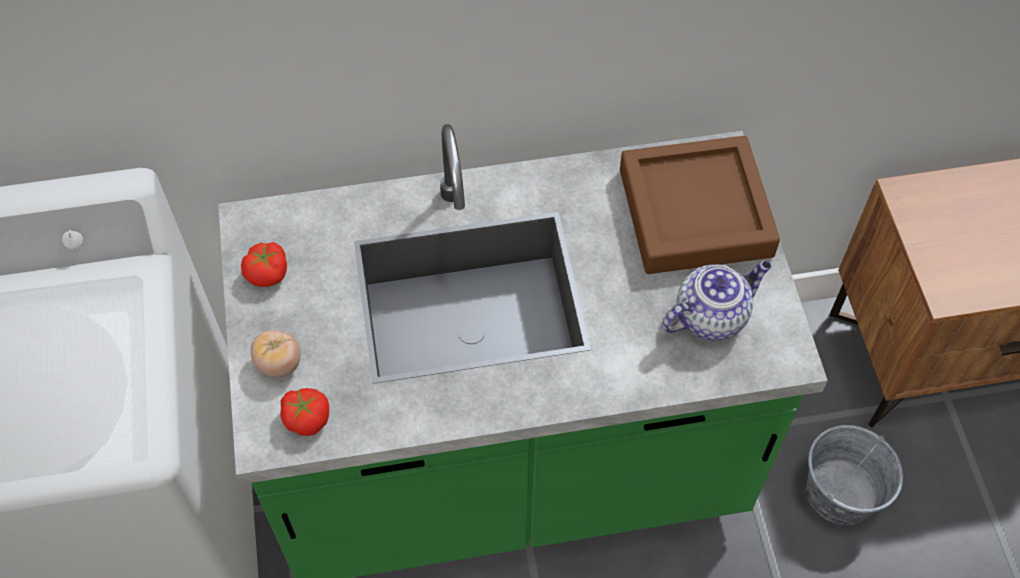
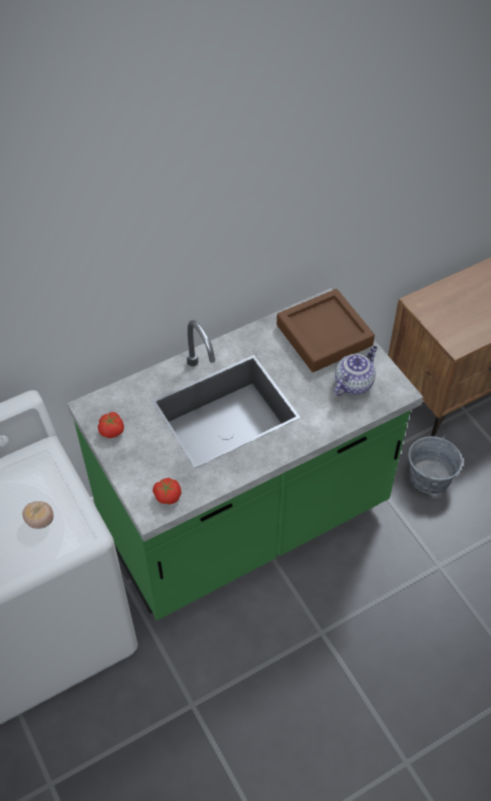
camera: 20 degrees left, 5 degrees down
tomato [251,330,301,377] -> tomato moved to [22,501,54,529]

